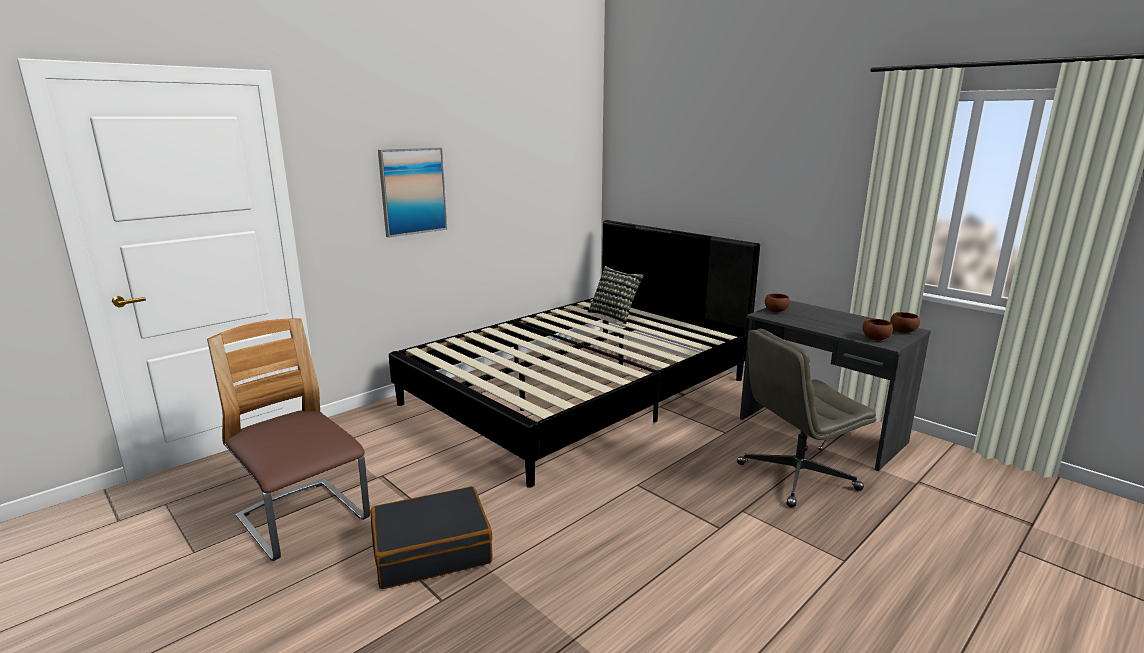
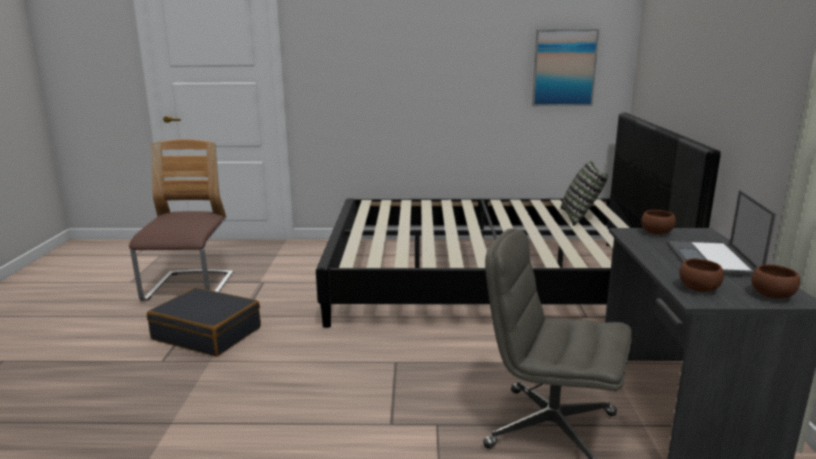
camera: 45 degrees right, 0 degrees up
picture [378,148,447,238] -> picture moved to [532,29,599,106]
none -> laptop [666,190,776,277]

